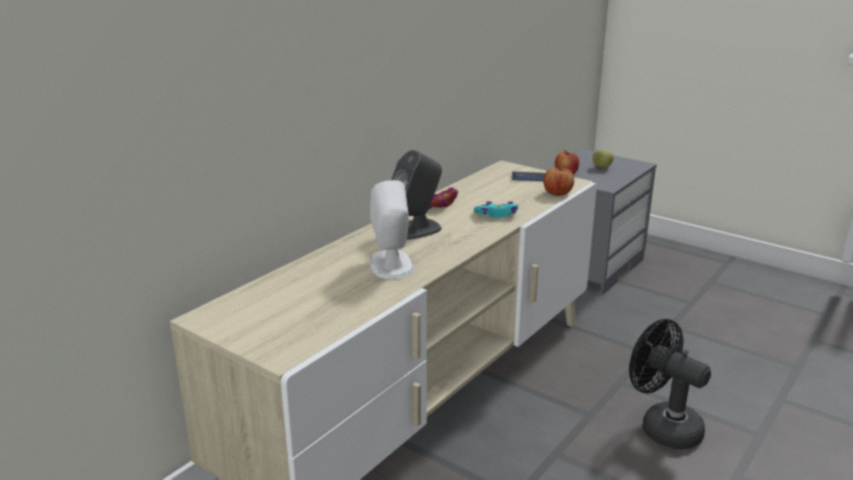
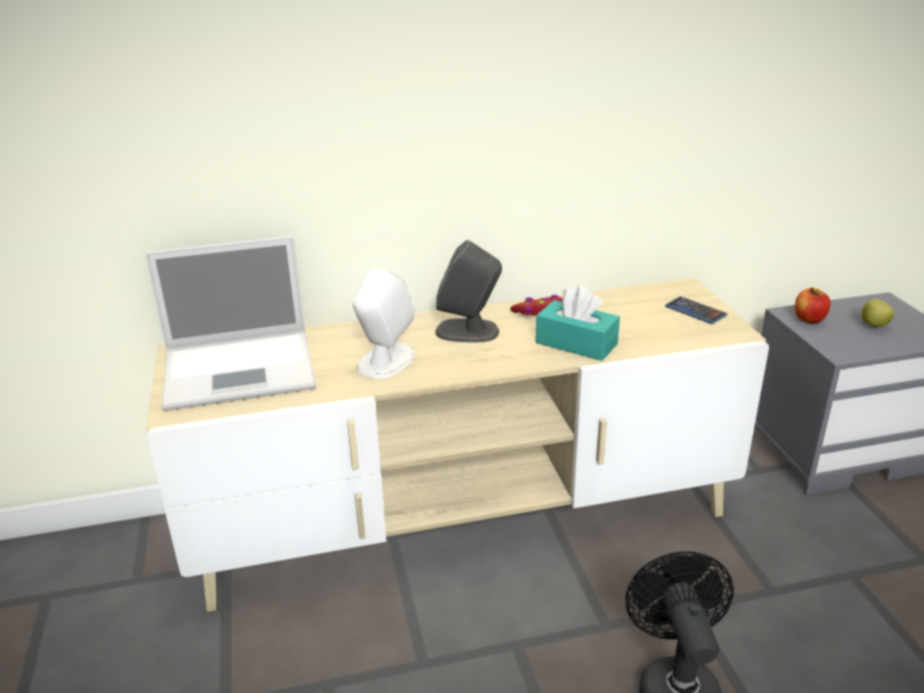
camera: 40 degrees right, 5 degrees up
turquoise game controller [474,201,518,218] -> turquoise tissue box [536,286,620,361]
apple [543,166,574,196] -> none
none -> laptop [145,236,316,411]

